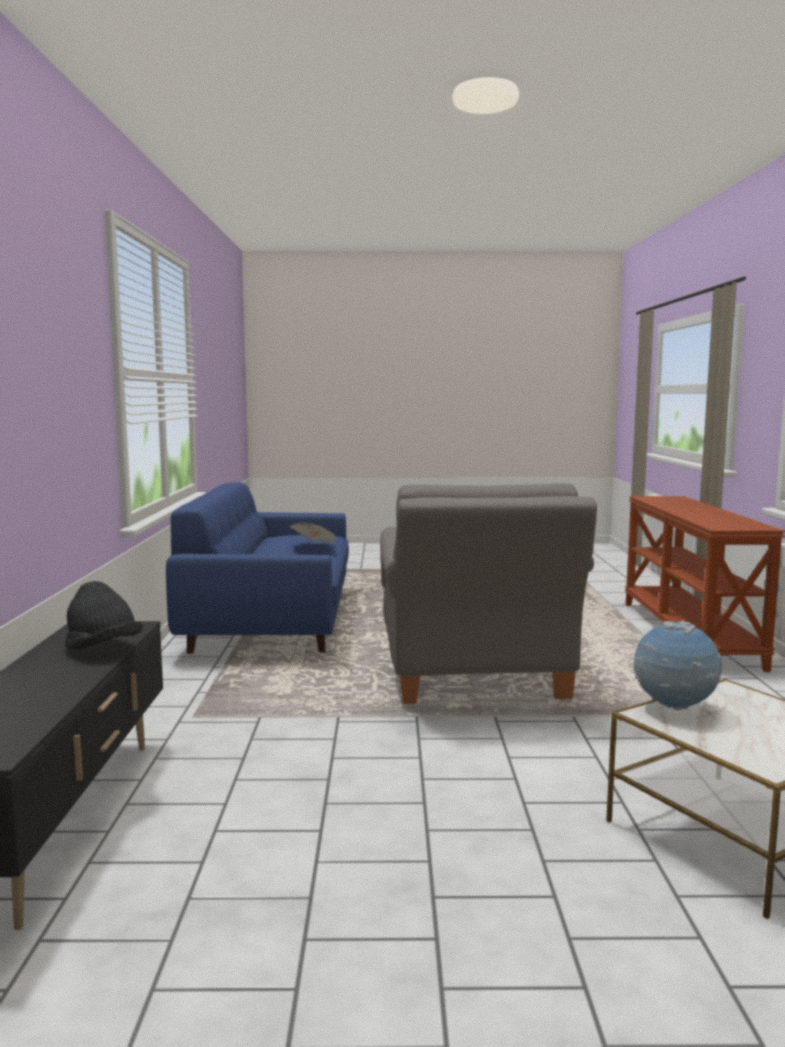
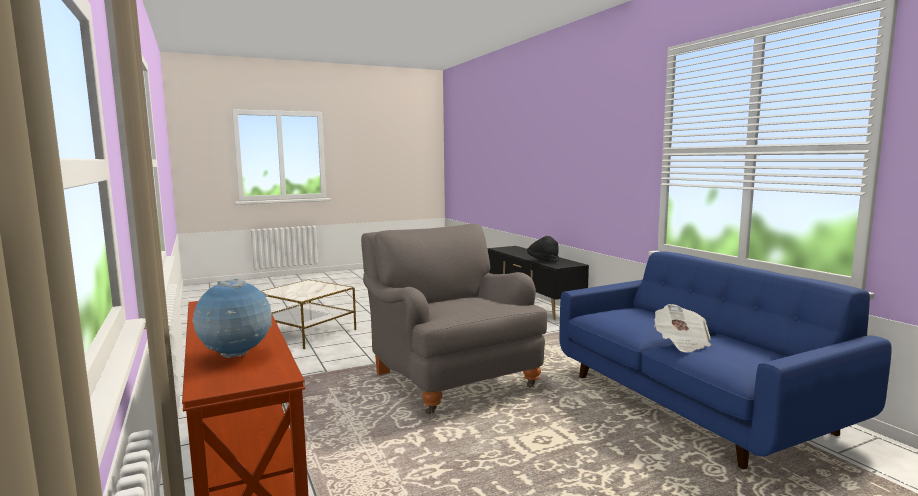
camera: 155 degrees right, 0 degrees up
globe [634,621,722,710] -> globe moved to [192,279,272,358]

